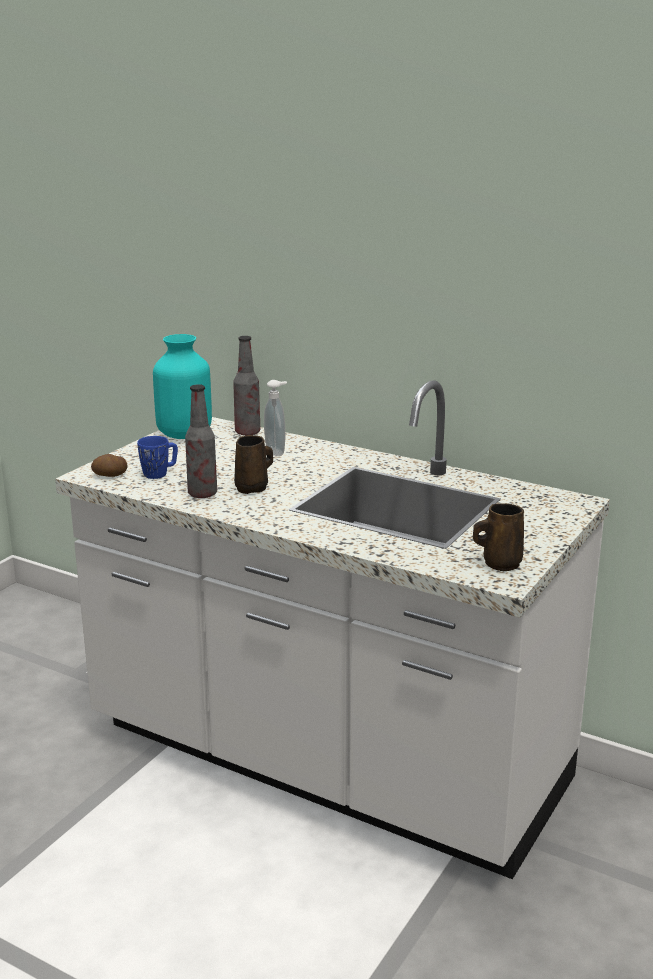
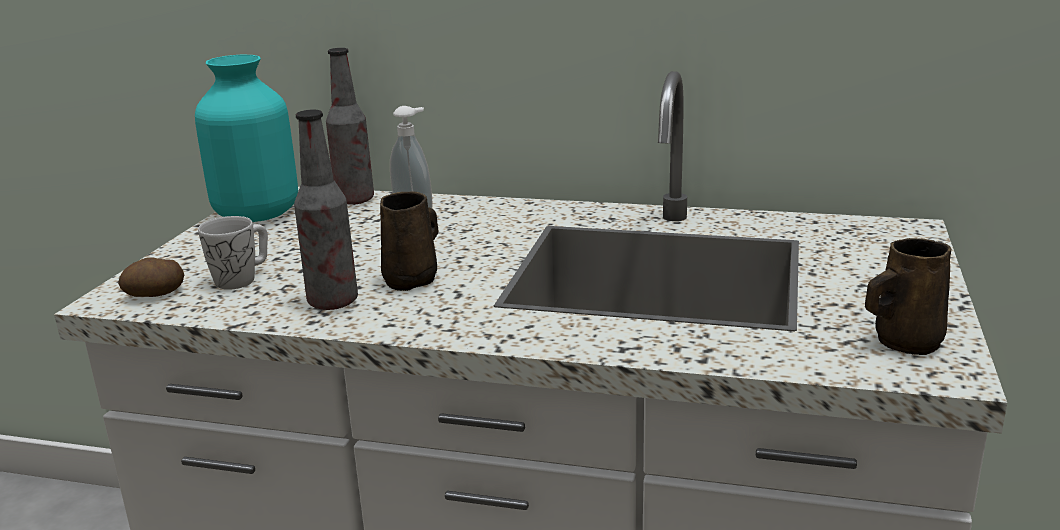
camera: 15 degrees left, 0 degrees up
blue mug [137,436,178,479] -> white mug [198,216,268,290]

